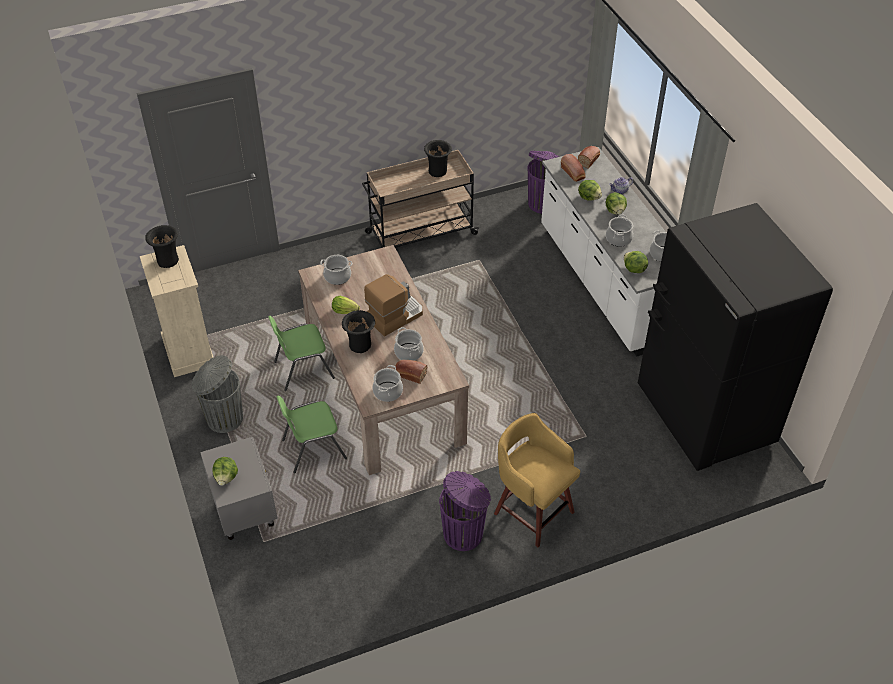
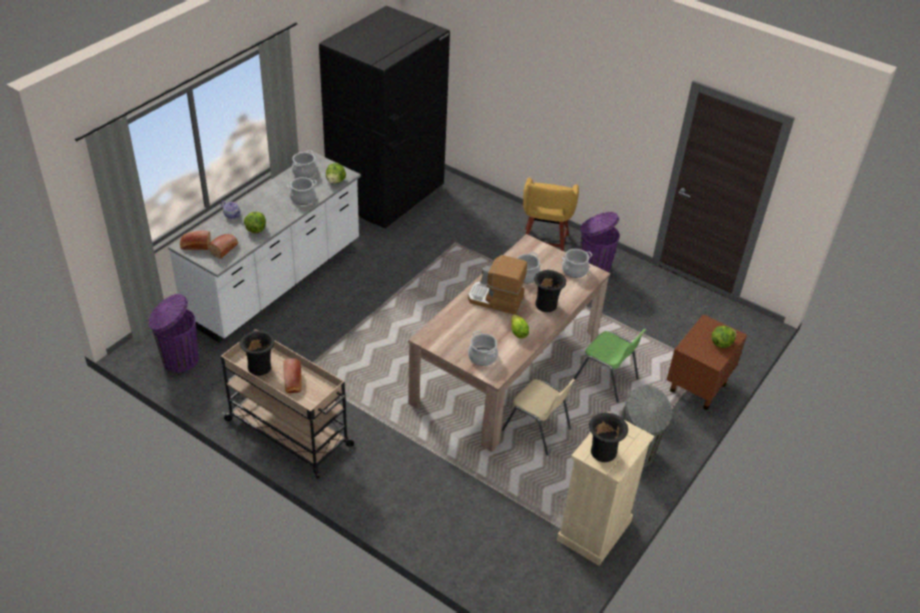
camera: 125 degrees left, 5 degrees down
grey nightstand [200,437,278,540] -> brown nightstand [667,315,747,410]
green chair [268,316,335,391] -> beige chair [502,379,575,455]
bread [394,360,427,384] -> bread moved to [283,358,302,393]
lettuce [606,193,627,215] -> none

